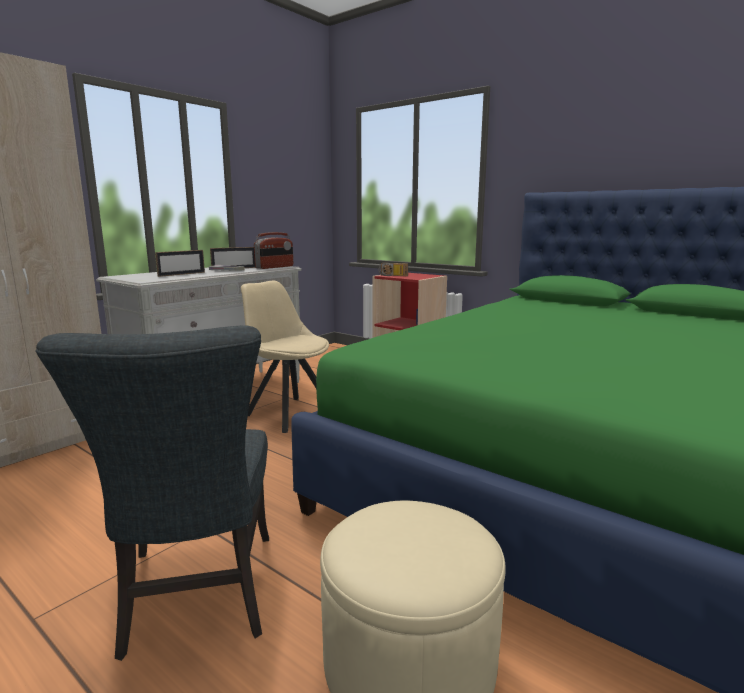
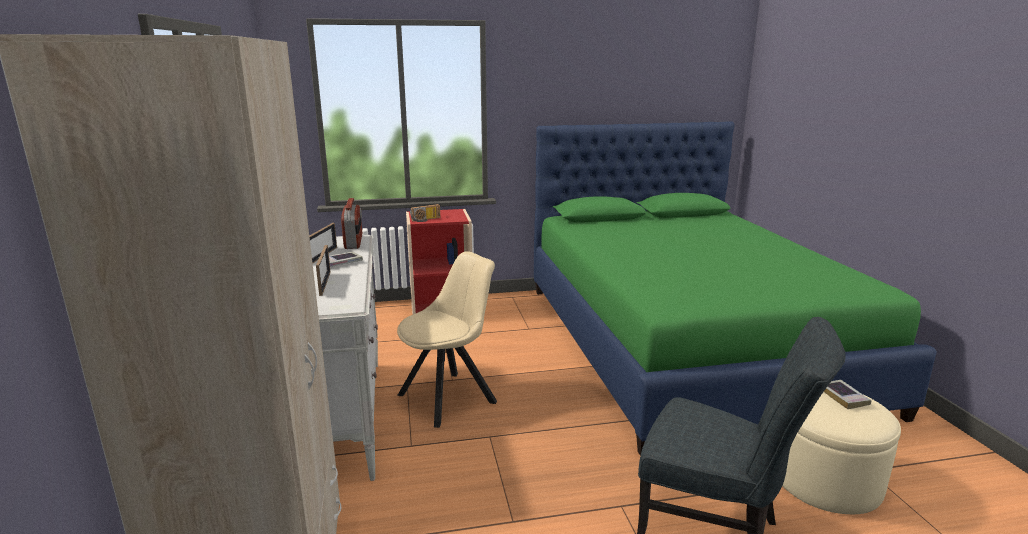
camera: 50 degrees left, 5 degrees up
beige chair [241,281,329,433] -> beige chair turned 150 degrees clockwise [397,251,497,428]
none -> book [824,380,871,409]

